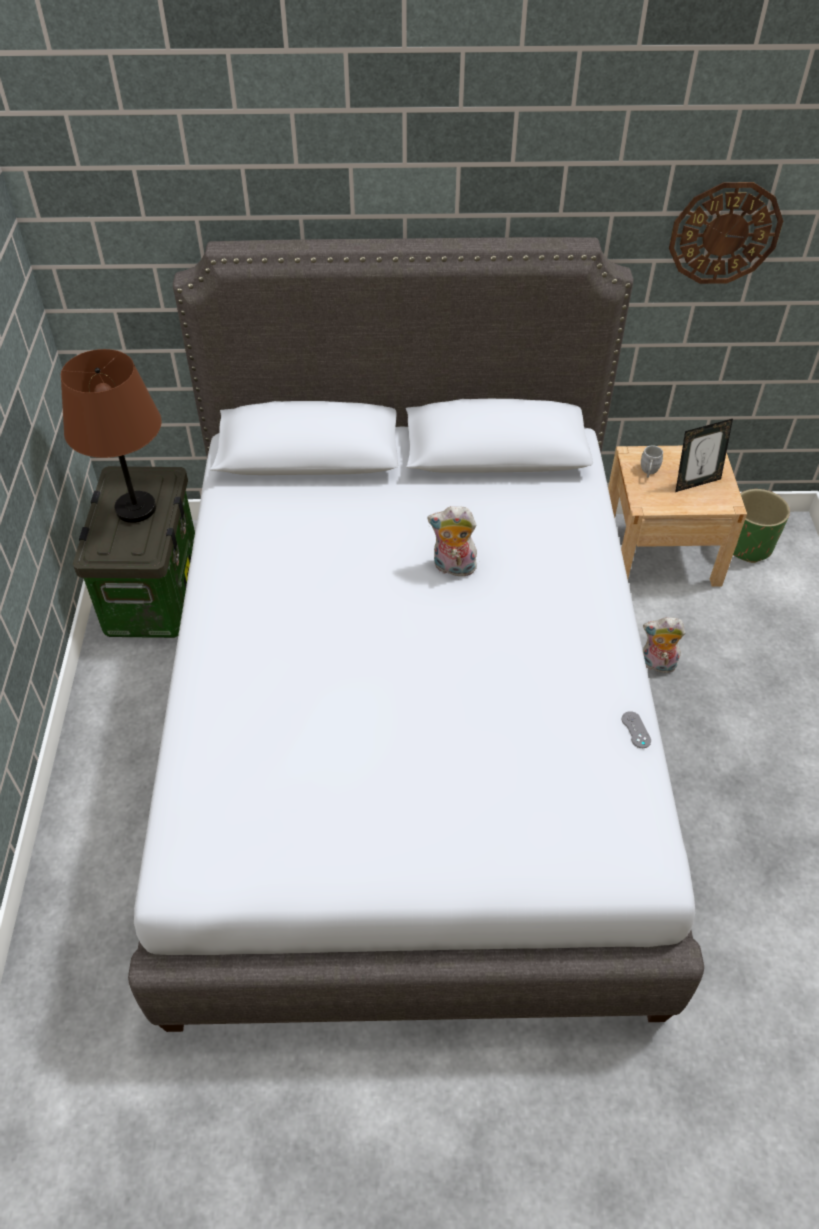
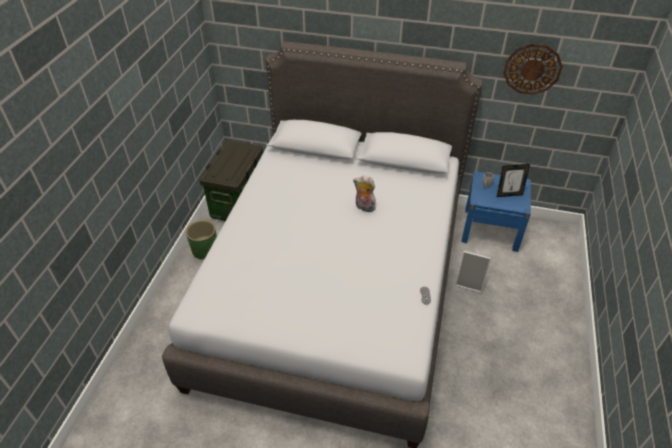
camera: 15 degrees right, 5 degrees down
brown table lamp [61,349,161,523] -> none
beige nightstand [608,446,747,587] -> blue nightstand [462,171,531,252]
plush toy [643,617,685,673] -> picture frame [455,251,491,293]
green planter [733,489,790,563] -> green planter moved to [186,220,217,260]

